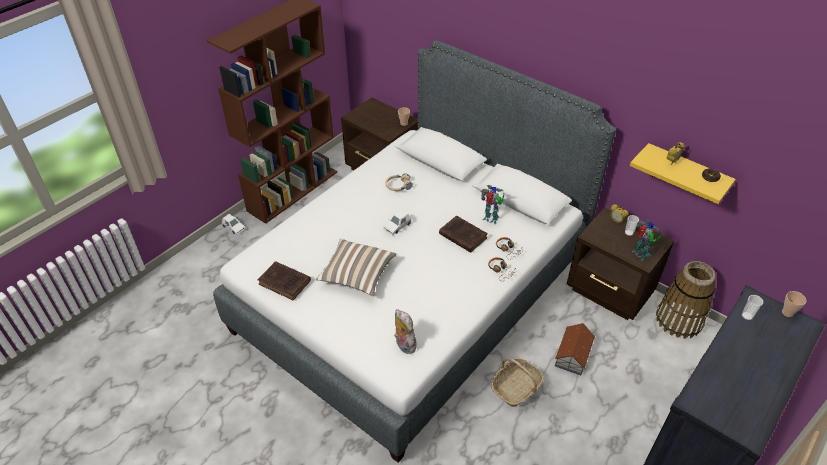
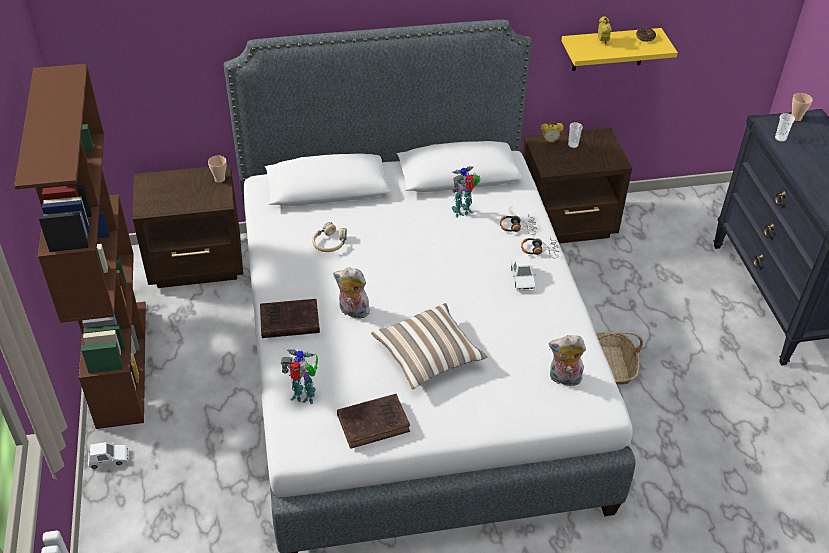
camera: 50 degrees left, 0 degrees up
white toy car [383,209,411,235] -> white toy car moved to [511,255,536,291]
brown book [439,216,488,253] -> brown book moved to [260,299,320,338]
toy house [555,323,595,375] -> none
toy robot [632,219,662,261] -> toy robot moved to [281,349,318,404]
basket [656,261,716,339] -> none
none -> plush toy [333,267,370,319]

